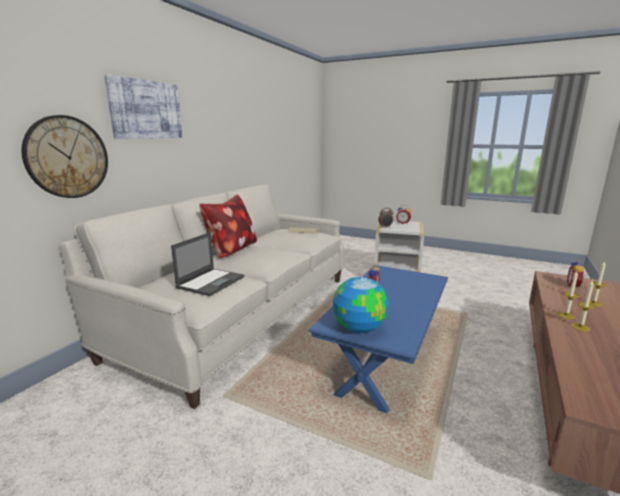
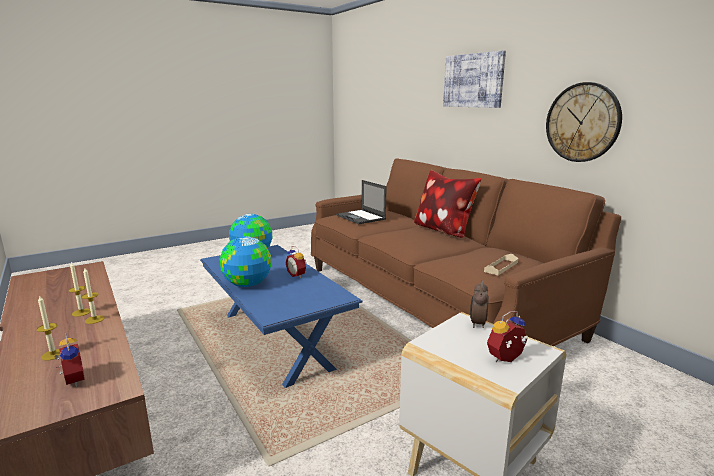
camera: 120 degrees right, 0 degrees up
wall clock [21,115,108,198] -> wall clock moved to [546,82,622,162]
white sofa [59,184,345,409] -> brown sofa [311,158,621,346]
none -> globe [219,236,272,287]

